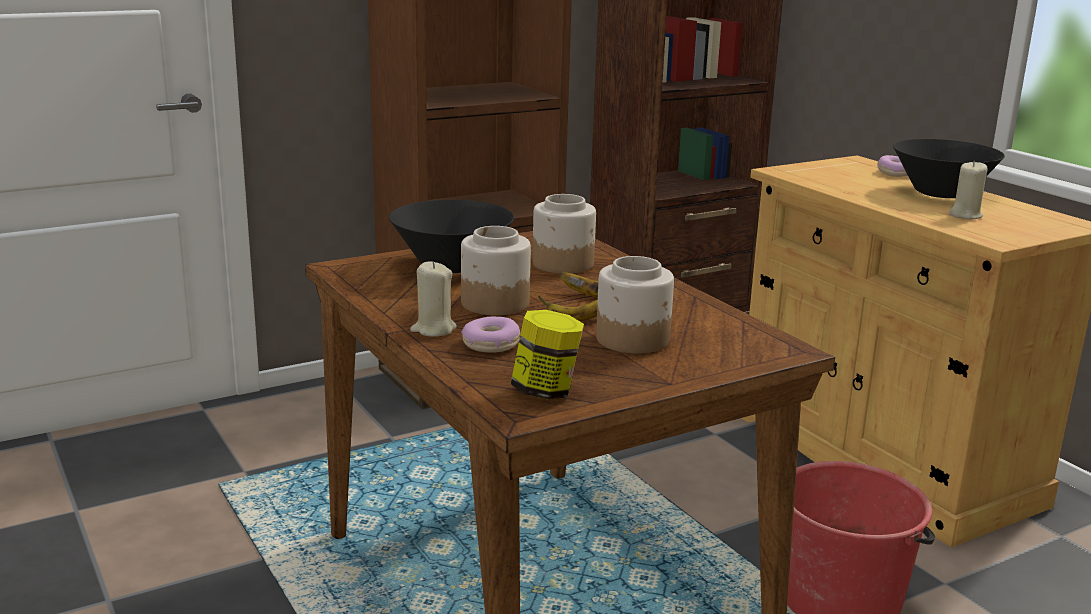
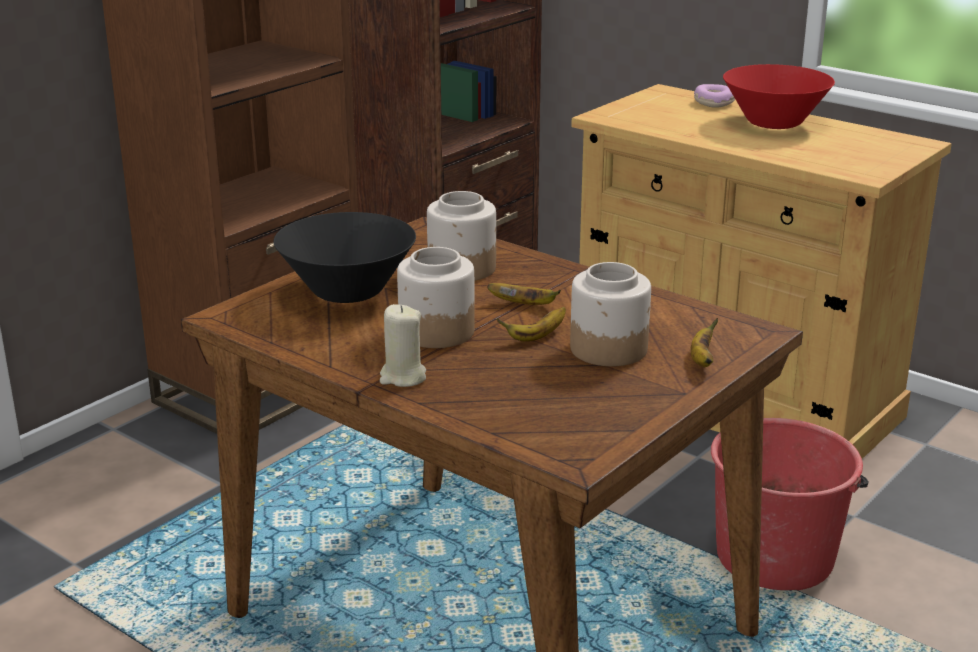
camera: 20 degrees left, 5 degrees up
donut [461,317,521,353] -> none
jar [511,310,584,400] -> none
black bowl [893,139,1005,198] -> red bowl [723,64,835,129]
beige candle [949,161,988,219] -> none
none -> banana [690,318,718,367]

